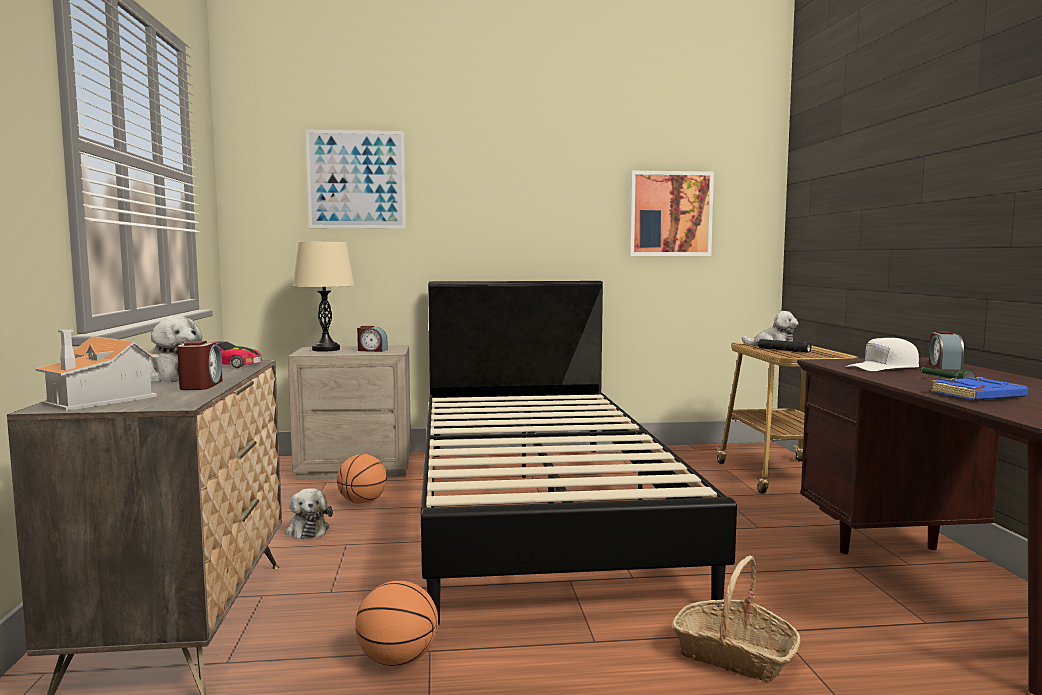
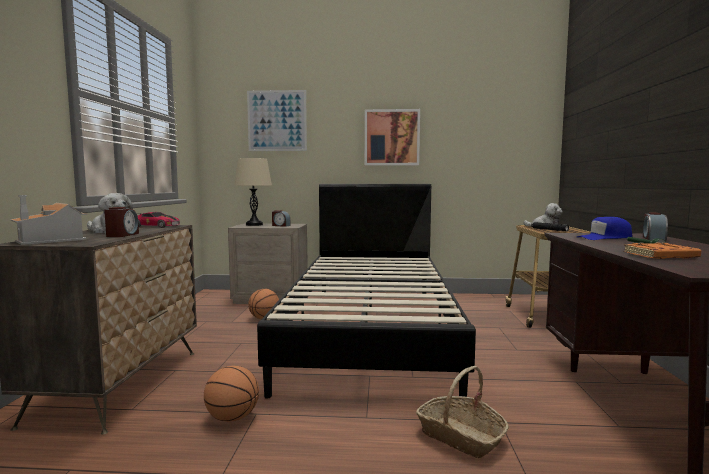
camera: 10 degrees right, 0 degrees up
plush toy [285,488,333,539] -> none
picture [629,171,714,256] -> picture moved to [365,109,420,166]
white cap [846,338,919,371] -> blue cap [577,217,632,240]
blue book [930,377,1028,400] -> orange book [623,242,701,259]

